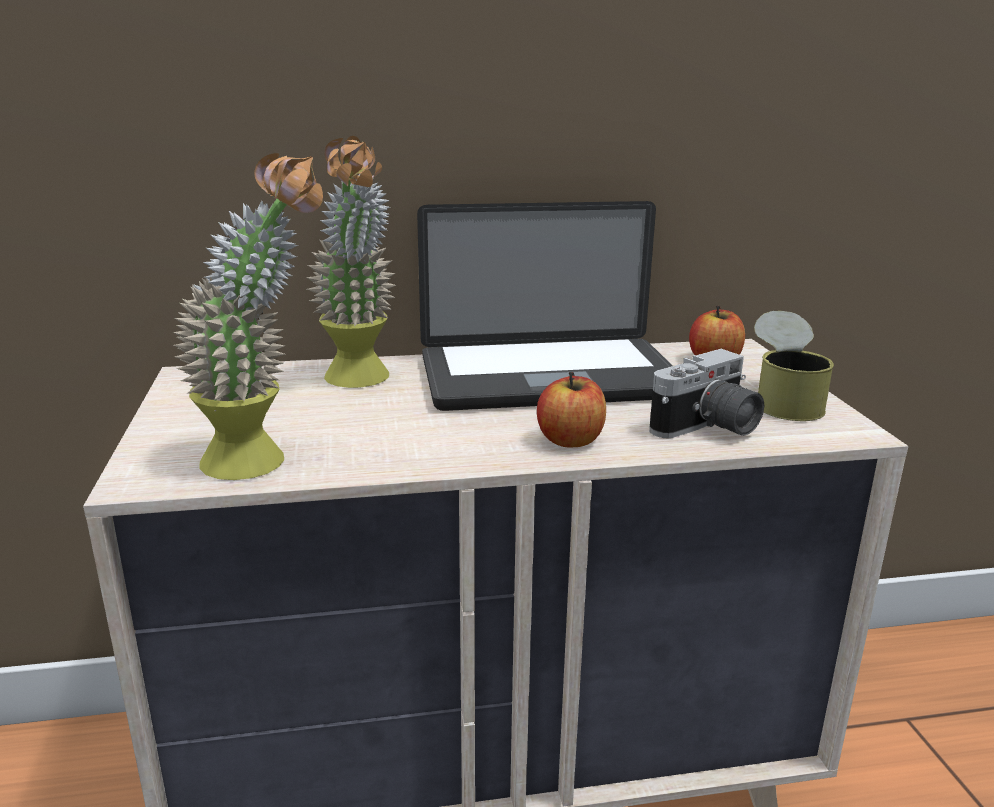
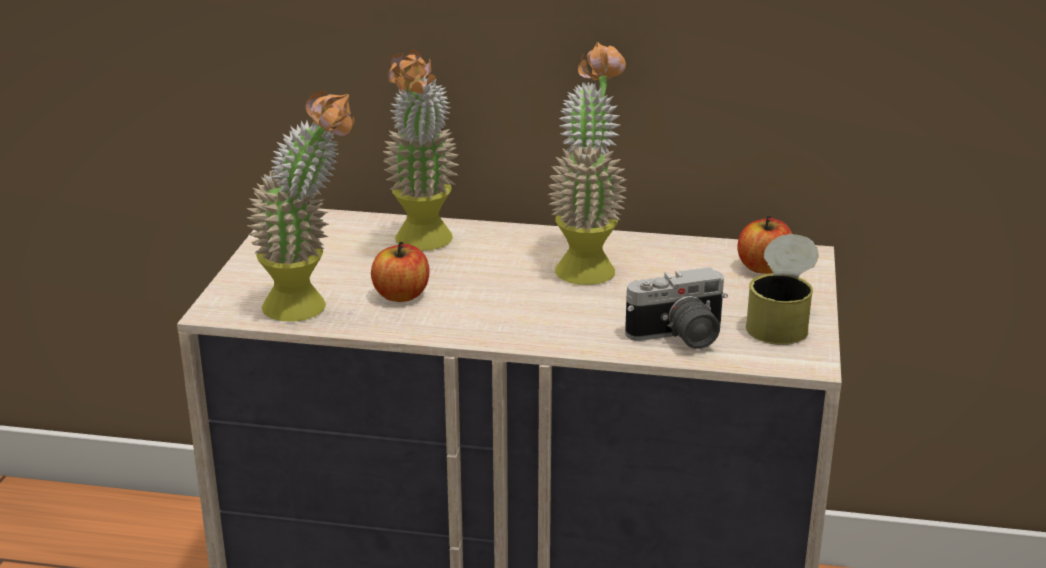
camera: 20 degrees right, 5 degrees up
laptop [417,201,672,411] -> potted plant [548,42,627,285]
apple [537,372,606,447] -> apple moved to [371,242,430,302]

